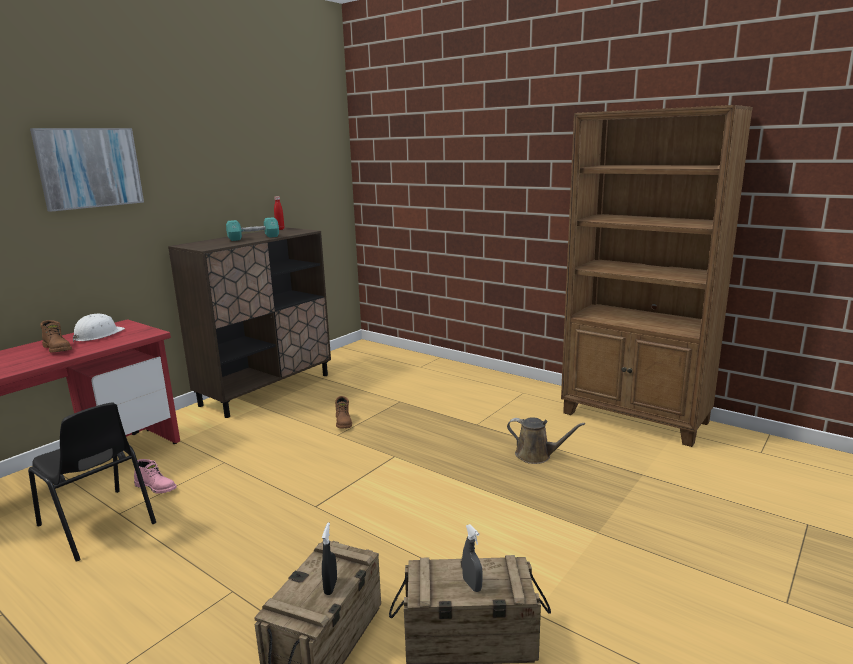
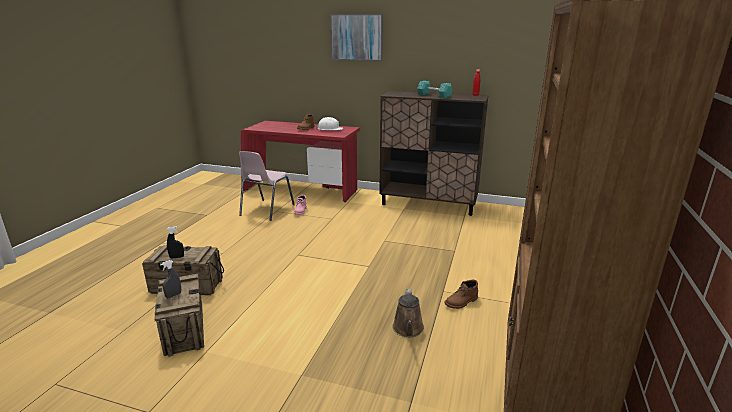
camera: 70 degrees right, 5 degrees up
black chair [28,402,156,562] -> pink chair [239,151,295,221]
brown boot [335,396,352,429] -> brown boot moved to [444,280,478,309]

